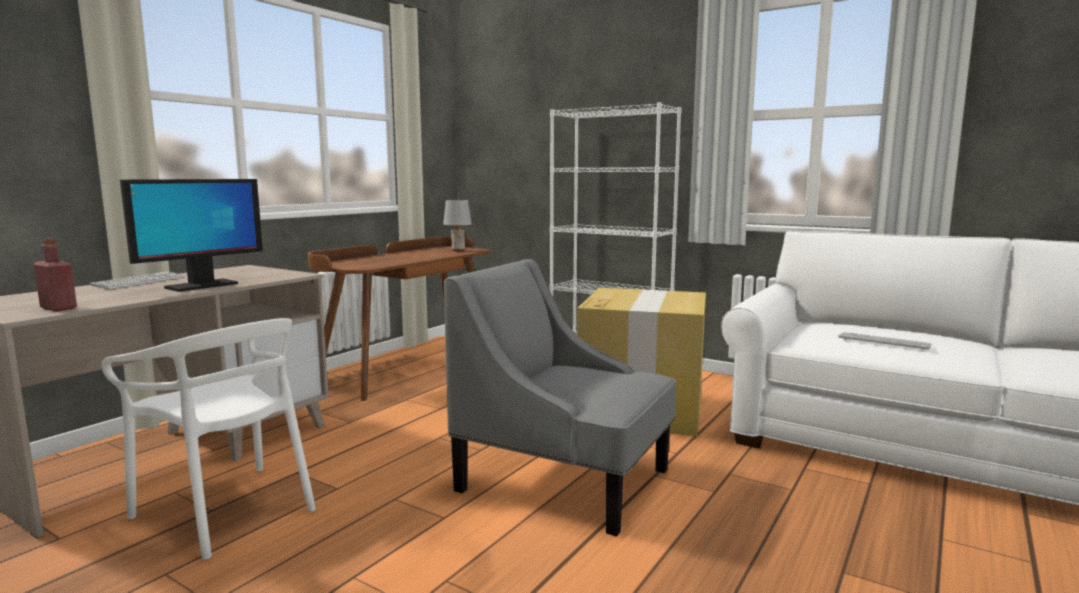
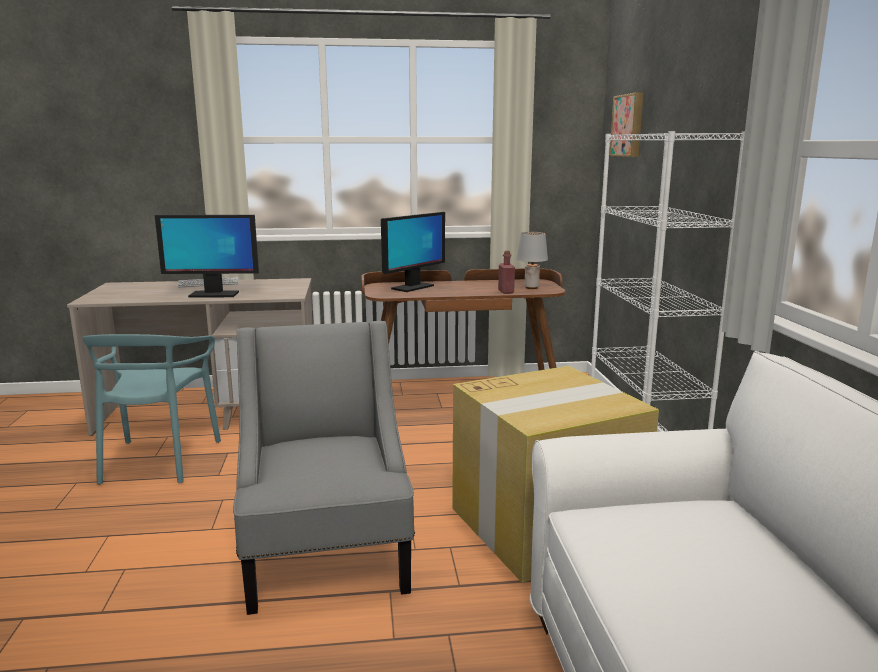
camera: 50 degrees right, 5 degrees up
red bottle [34,238,77,311] -> red bottle moved to [498,251,515,294]
white chair [101,318,316,559] -> turquoise chair [82,334,221,485]
keyboard [838,332,932,351] -> none
none -> monitor [381,212,445,292]
none -> picture [610,92,643,157]

